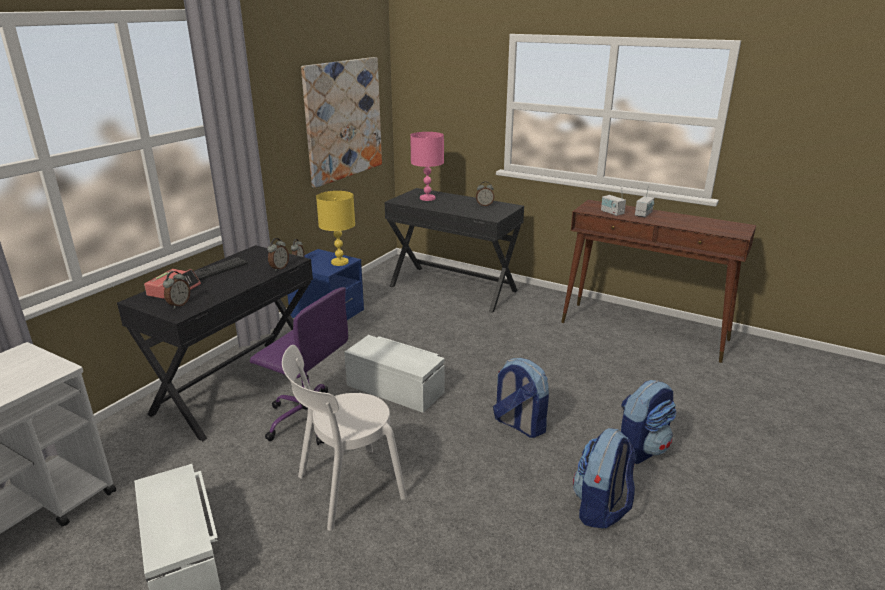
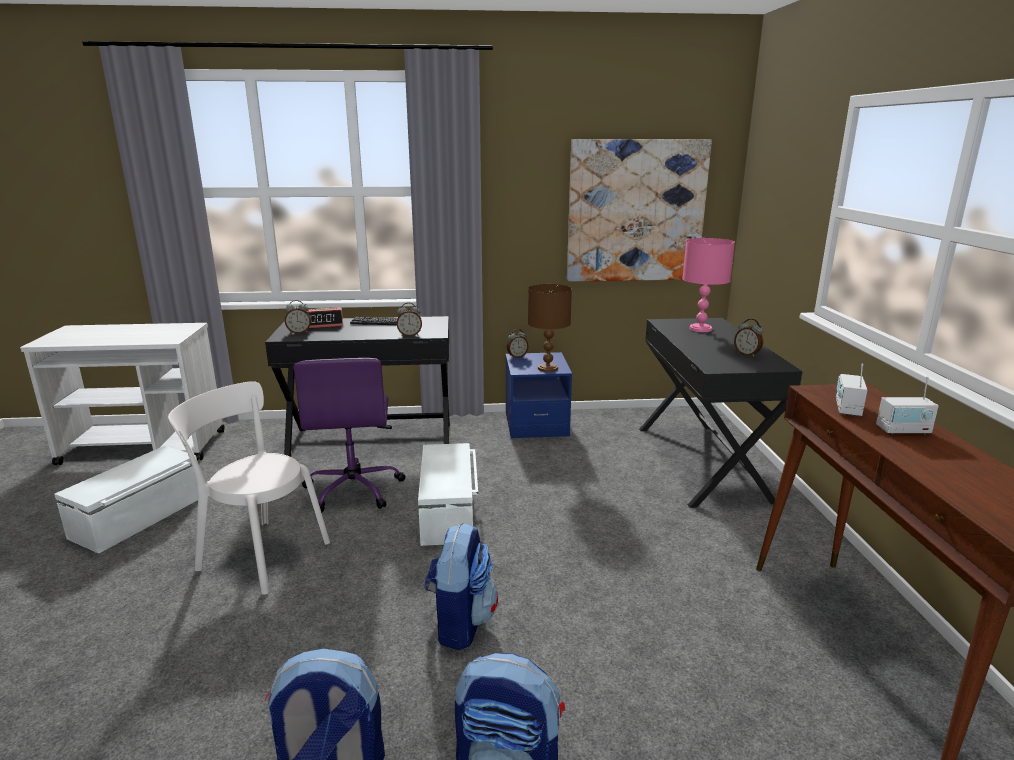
camera: 55 degrees right, 5 degrees down
yellow table lamp [316,191,355,266] -> brown table lamp [528,284,572,372]

